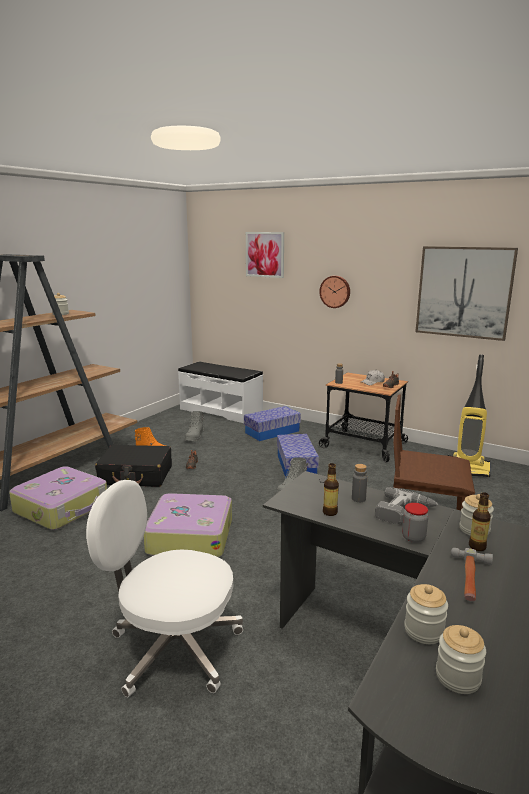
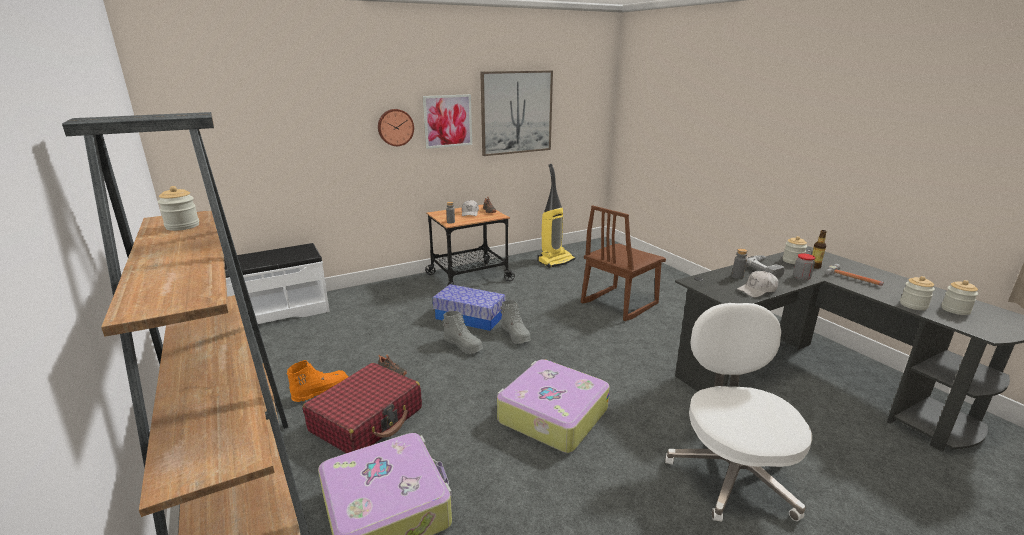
camera: 60 degrees left, 5 degrees up
white office chair [86,480,243,697] -> white office chair turned 135 degrees clockwise [665,303,812,521]
black suitcase [95,444,172,487] -> red suitcase [303,363,422,453]
grey boot [184,411,204,441] -> grey boot moved to [442,311,483,354]
storage box [244,406,301,441] -> none
picture [246,232,284,278] -> picture moved to [423,94,472,149]
bottle [323,463,339,516] -> white cap [737,271,778,297]

